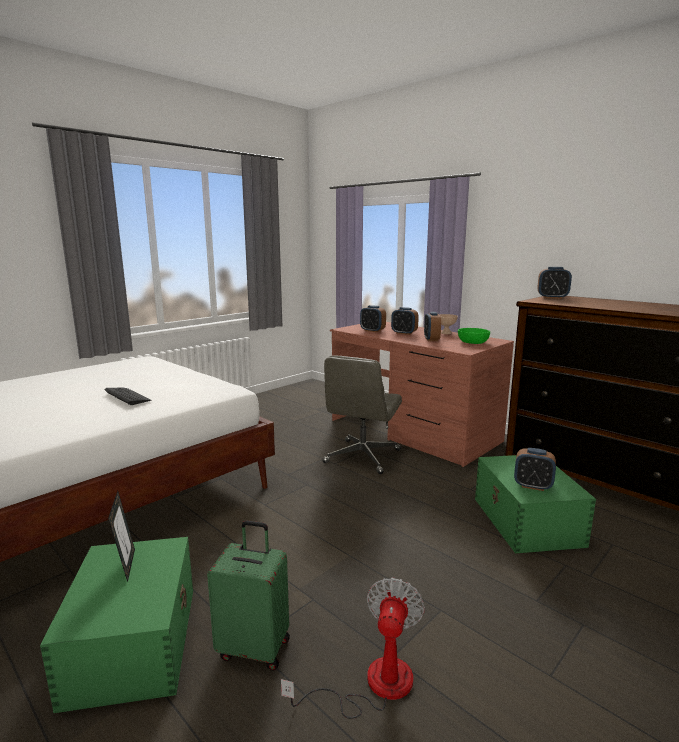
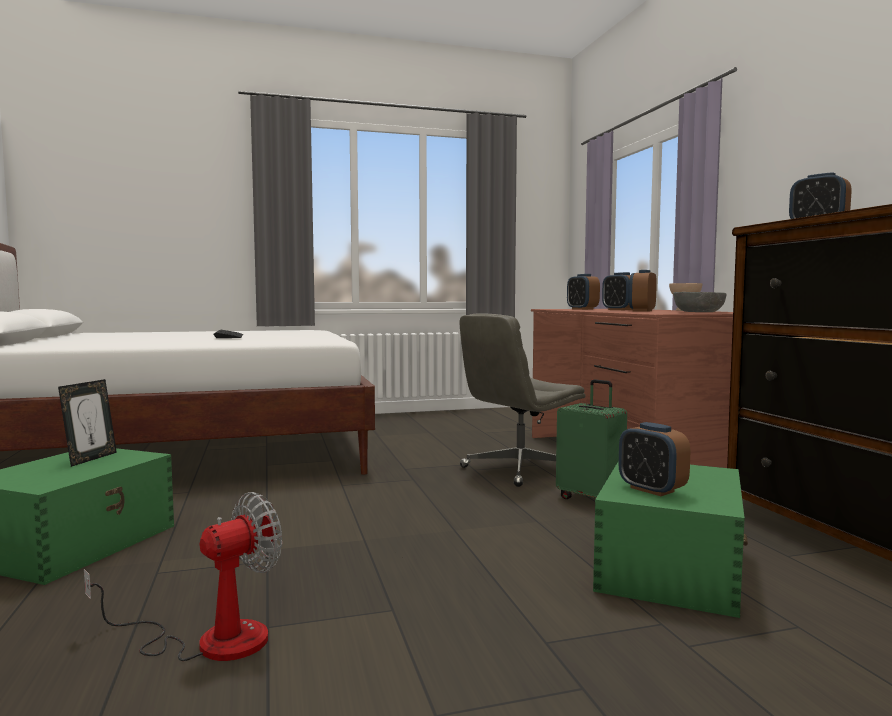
camera: 30 degrees right, 10 degrees down
green suitcase [207,520,290,671] -> green suitcase moved to [556,379,627,499]
green bowl [458,328,490,344] -> grey bowl [673,292,727,312]

